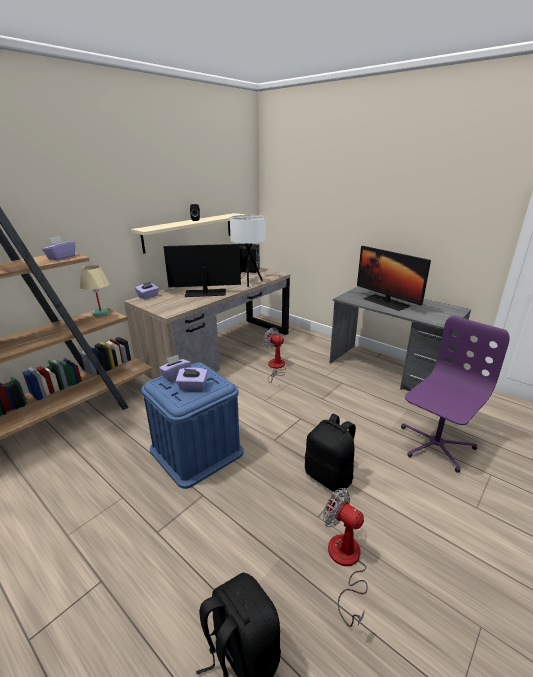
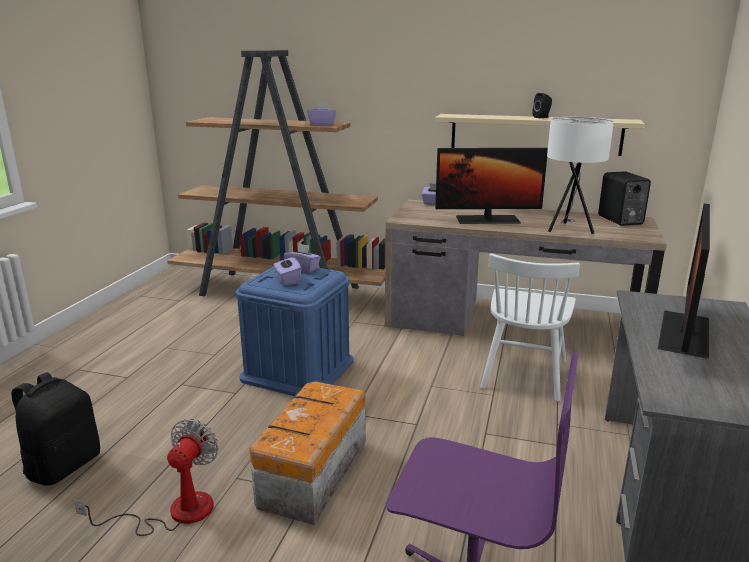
camera: 65 degrees right, 5 degrees down
beige table lamp [80,265,110,316] -> none
monitor [164,244,241,297] -> monitor turned 120 degrees clockwise [435,148,548,224]
fan [263,328,286,383] -> white chair [480,253,580,401]
black backpack [305,414,356,492] -> storage box [249,381,366,525]

